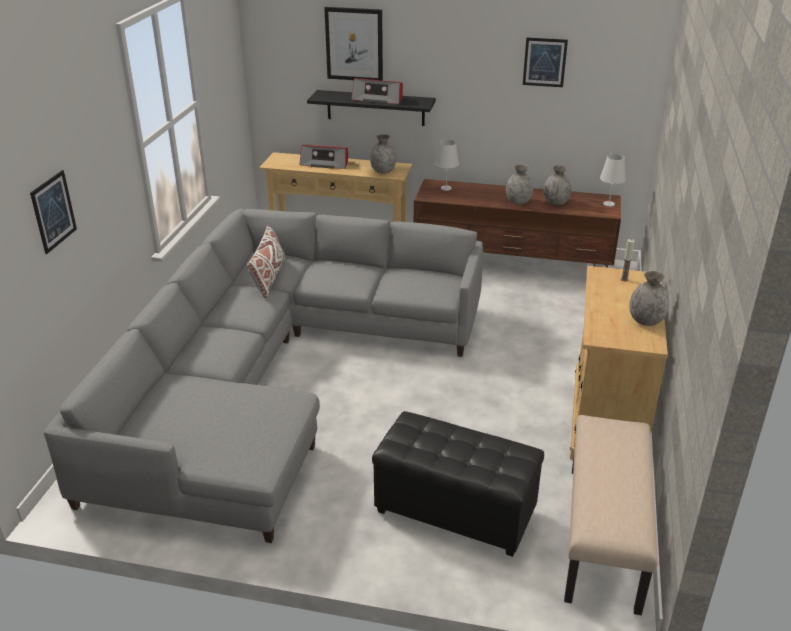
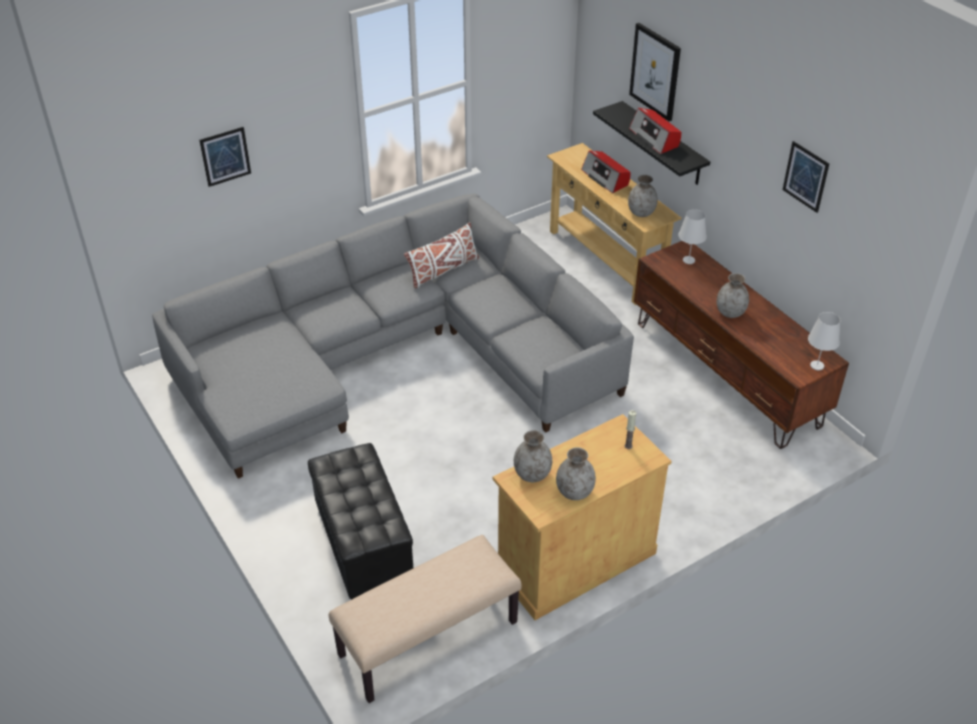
camera: 45 degrees right, 10 degrees up
grey vase [544,165,571,205] -> grey vase moved to [514,430,552,482]

